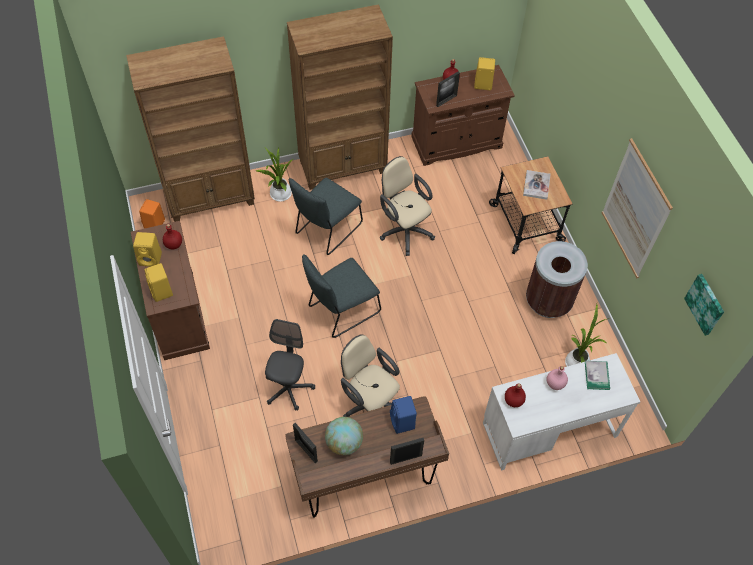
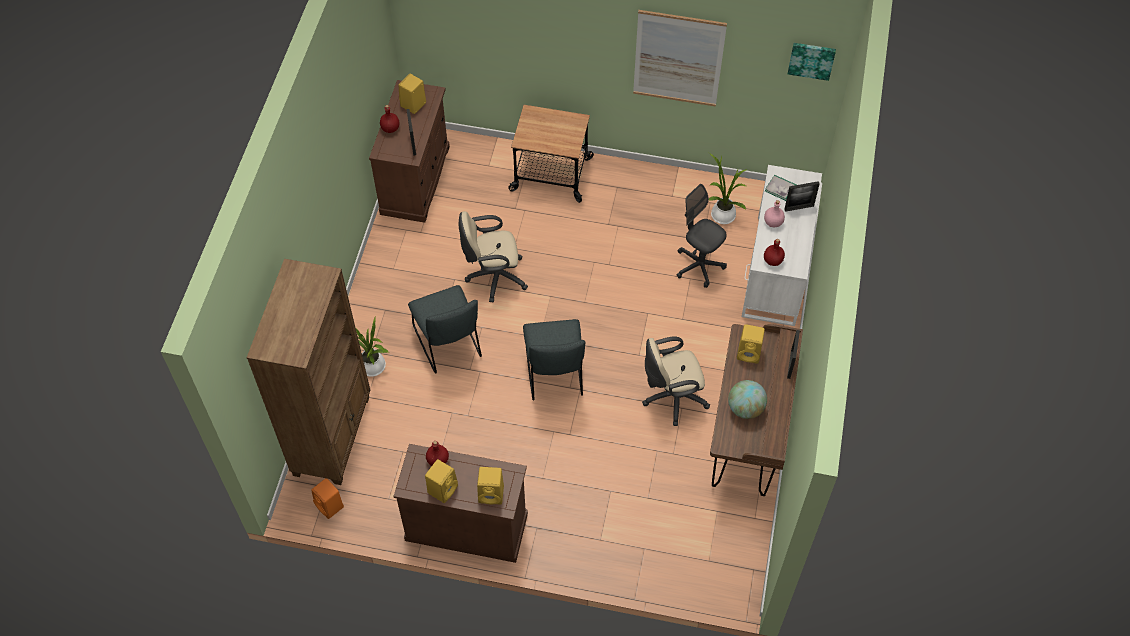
camera: 60 degrees left, 0 degrees up
grey office chair [265,319,315,411] -> grey office chair moved to [677,184,727,288]
brown bookcase [287,4,393,190] -> none
picture frame [293,423,318,463] -> picture frame moved to [784,181,820,212]
blue speaker [390,396,417,434] -> yellow speaker [737,324,765,364]
book [523,170,551,200] -> none
brown trash can [526,241,588,318] -> none

